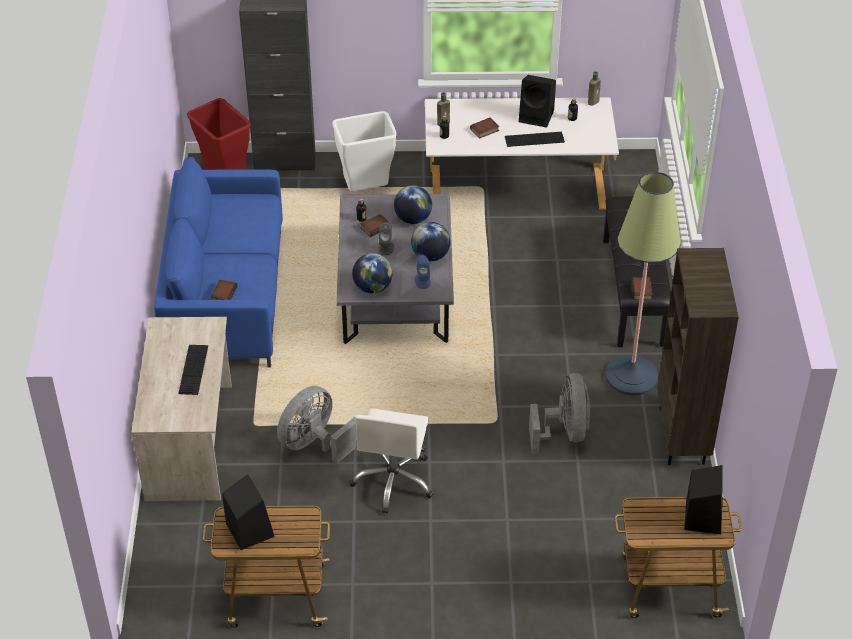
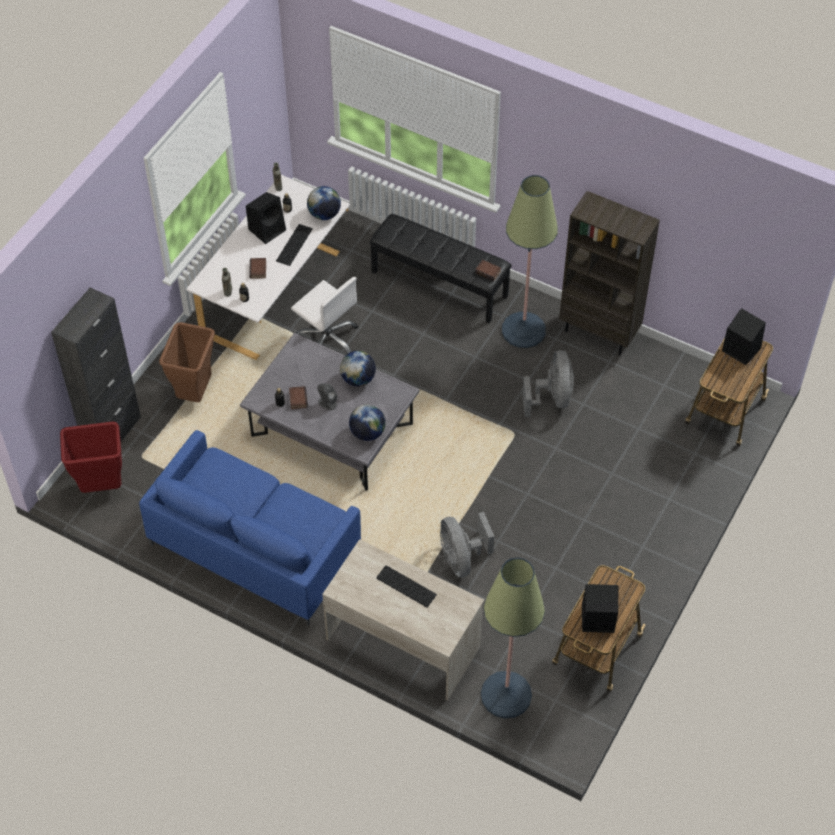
camera: 60 degrees left, 10 degrees up
book [210,280,237,300] -> none
white trash can [332,111,397,191] -> brown trash can [159,322,215,402]
white office chair [350,408,434,514] -> white office chair moved to [291,277,358,354]
globe [394,186,432,224] -> globe moved to [307,186,341,220]
blue speaker [415,255,431,289] -> none
grey fan [529,373,591,454] -> grey fan turned 60 degrees clockwise [522,350,574,417]
none -> floor lamp [481,558,545,718]

